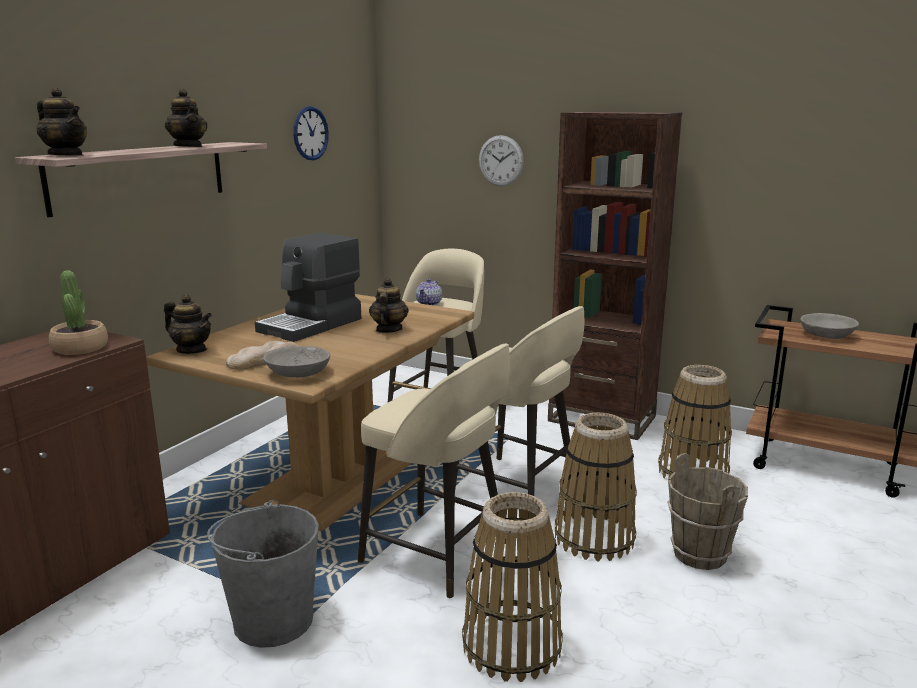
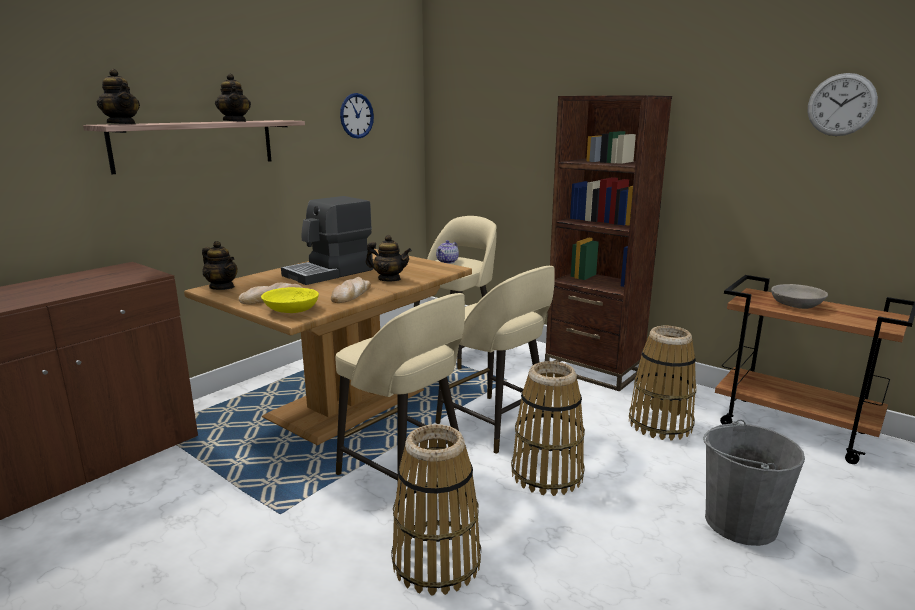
camera: 10 degrees right, 0 degrees up
potted plant [49,270,108,355] -> none
grey bucket [207,500,319,648] -> grey bucket moved to [703,419,805,546]
grey bowl [263,346,330,377] -> yellow bowl [261,287,319,313]
teapot [369,278,409,333] -> teapot turned 90 degrees clockwise [366,235,412,281]
wall clock [479,135,524,186] -> wall clock moved to [808,73,878,136]
brown bucket [667,453,748,570] -> none
none -> bread [331,277,371,303]

